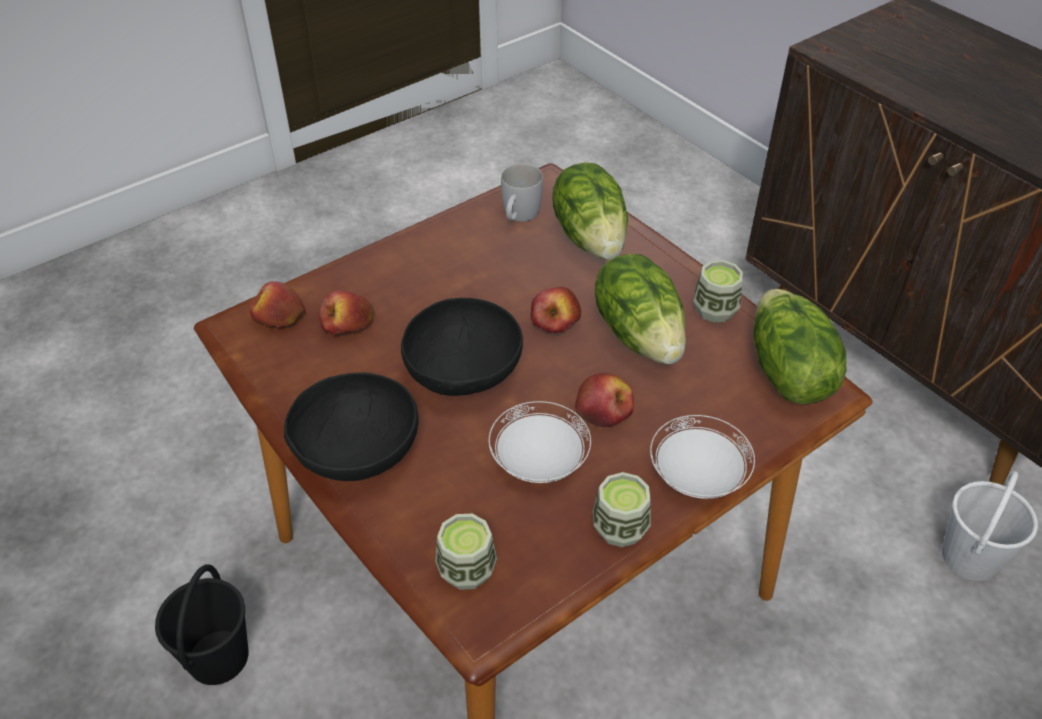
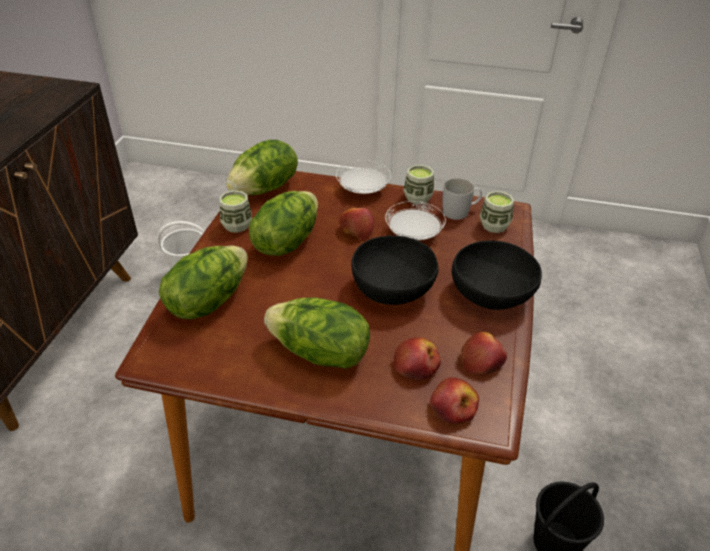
camera: 130 degrees left, 5 degrees down
white mug [501,164,543,222] -> white mug moved to [442,178,482,220]
apple [530,287,581,333] -> apple moved to [461,332,507,374]
none -> lettuce [264,298,370,369]

